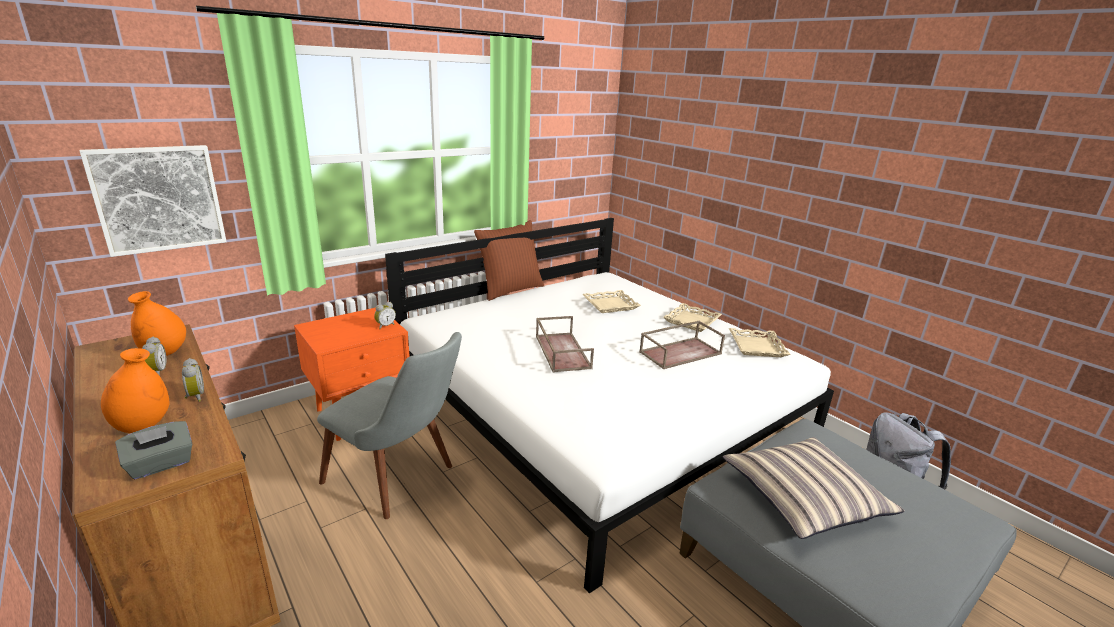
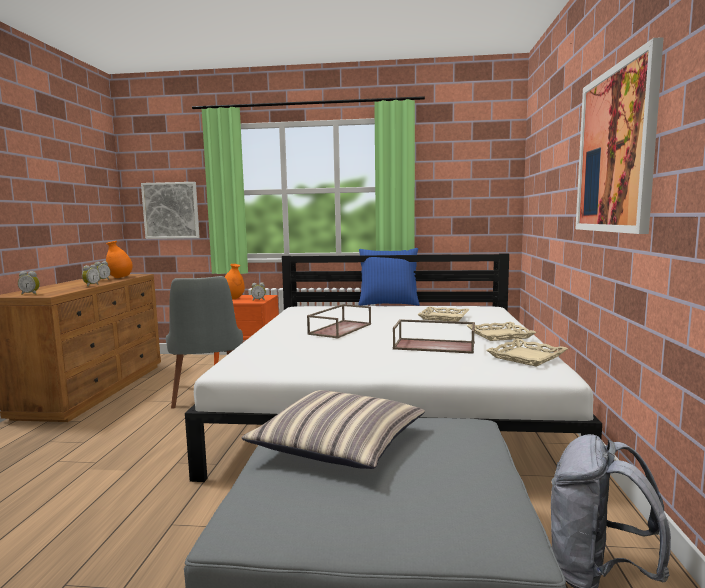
camera: 45 degrees right, 15 degrees down
orange vase [101,348,170,433] -> orange vase moved to [225,264,245,299]
grey tissue box [115,421,192,479] -> alarm clock [18,271,40,295]
brown pillow [474,220,544,301] -> blue pillow [358,248,420,306]
none -> picture [576,37,664,234]

